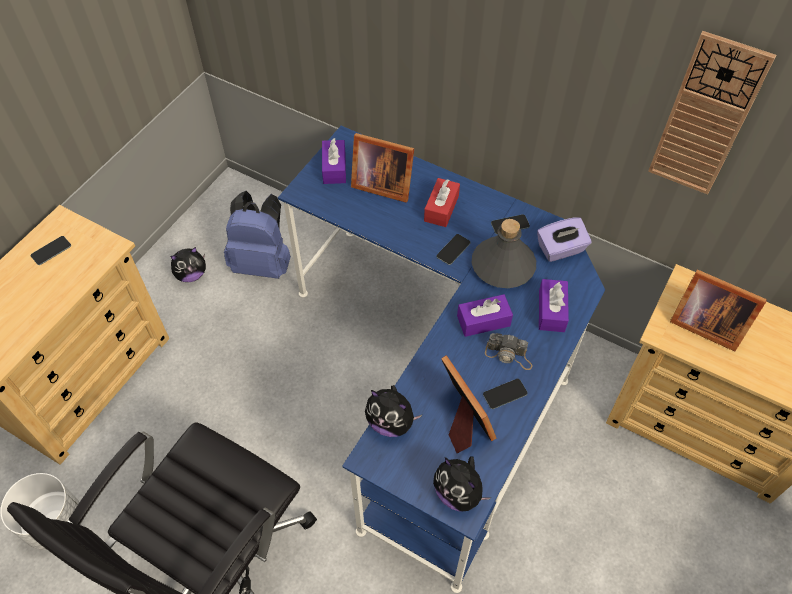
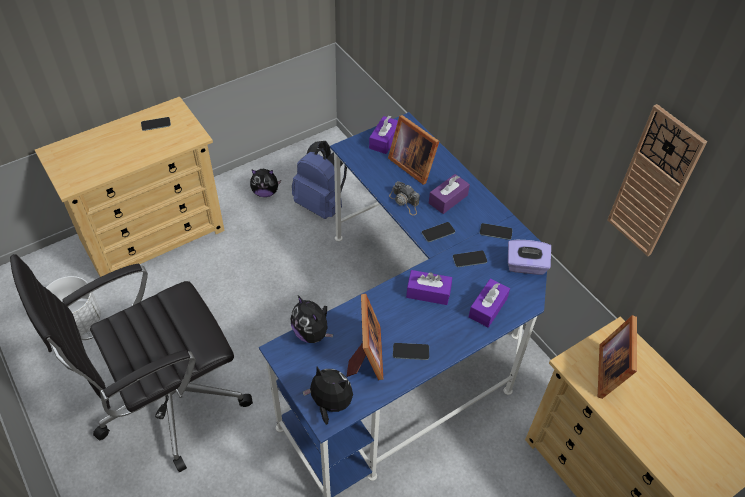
camera: 25 degrees right, 5 degrees down
red tissue box [424,178,460,227] -> purple tissue box [429,174,470,214]
plush toy [433,456,492,512] -> plush toy turned 135 degrees clockwise [303,367,353,425]
grey bottle [471,219,536,288] -> phone [453,251,487,267]
camera [485,333,532,370] -> camera moved to [389,181,420,215]
picture frame [670,269,767,352] -> picture frame turned 45 degrees clockwise [598,315,637,399]

